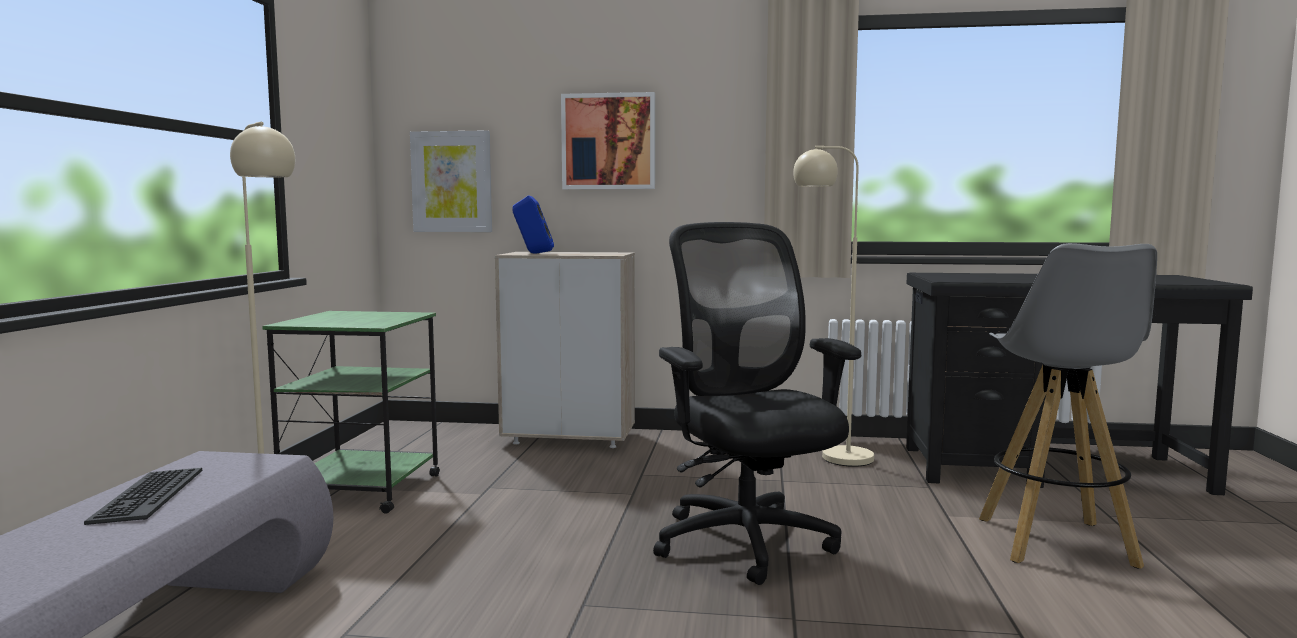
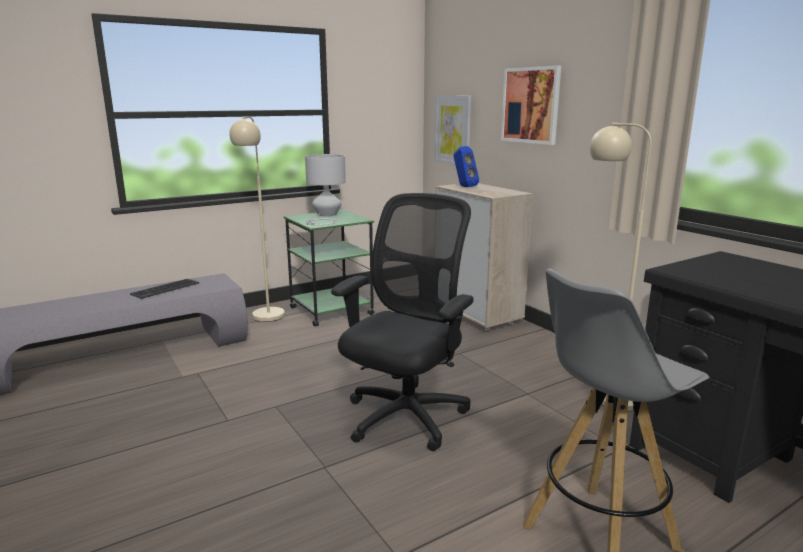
camera: 50 degrees right, 10 degrees up
none -> white table lamp [305,154,346,225]

